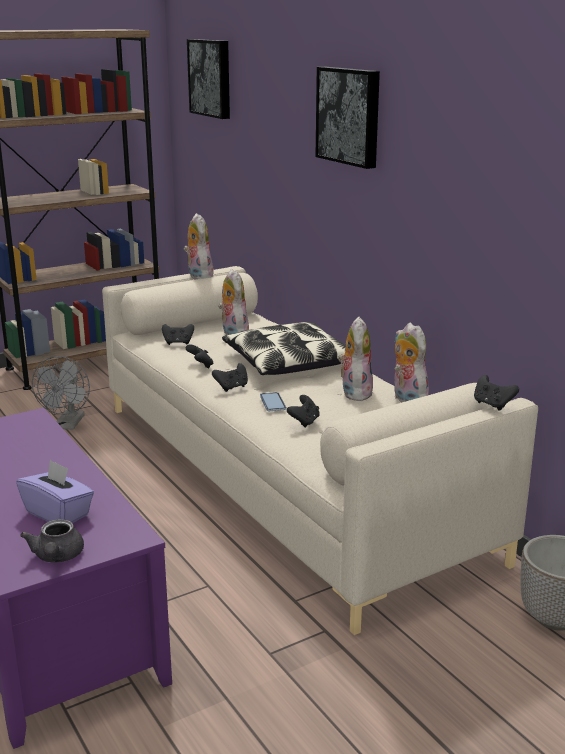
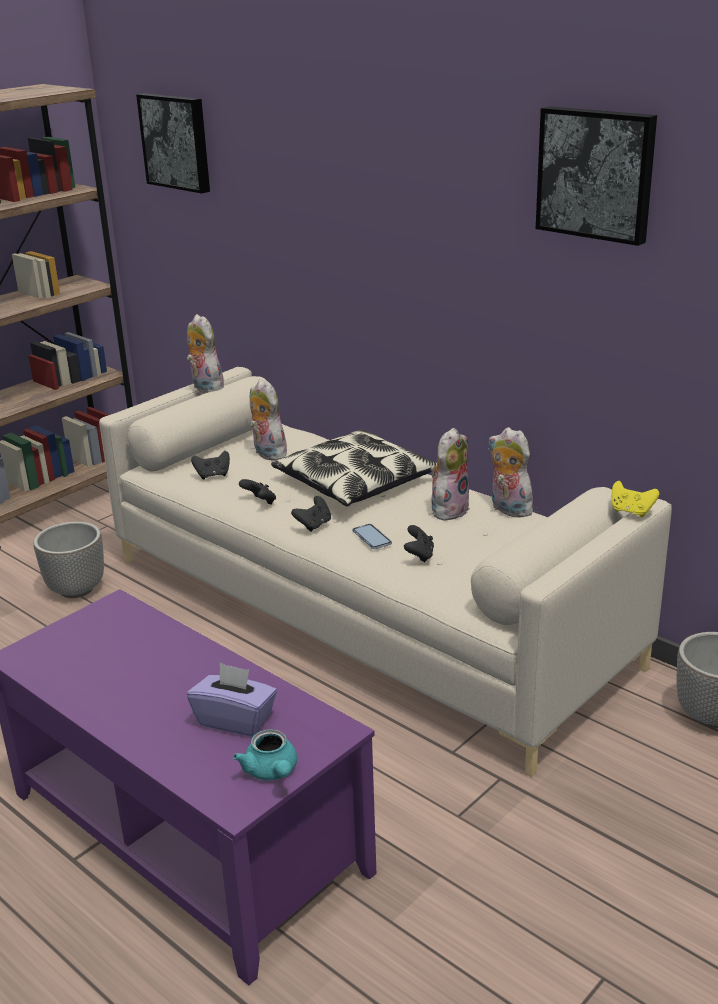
camera: 15 degrees left, 5 degrees up
grey teapot [20,519,84,562] -> turquoise teapot [233,729,297,780]
grey fan [32,356,90,430] -> planter [34,522,104,598]
picture [315,67,380,169] -> picture moved to [536,106,657,246]
plush toy [338,316,373,401] -> plush toy turned 45 degrees clockwise [430,428,470,521]
black game controller [474,375,519,411] -> yellow game controller [612,481,659,518]

